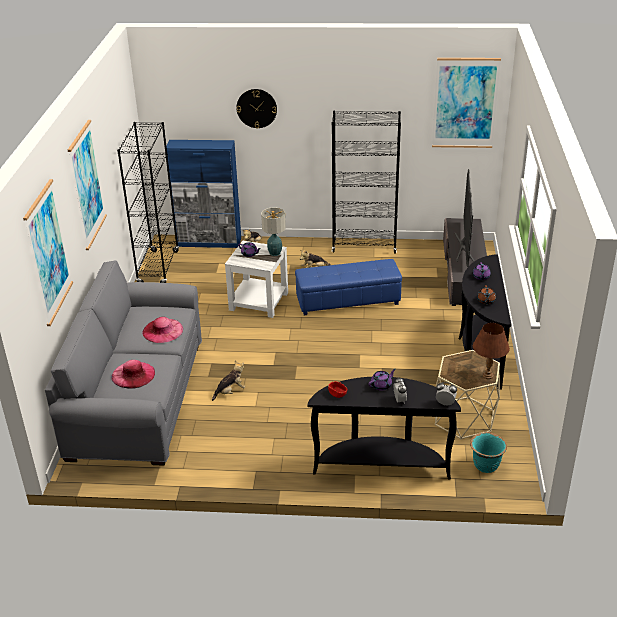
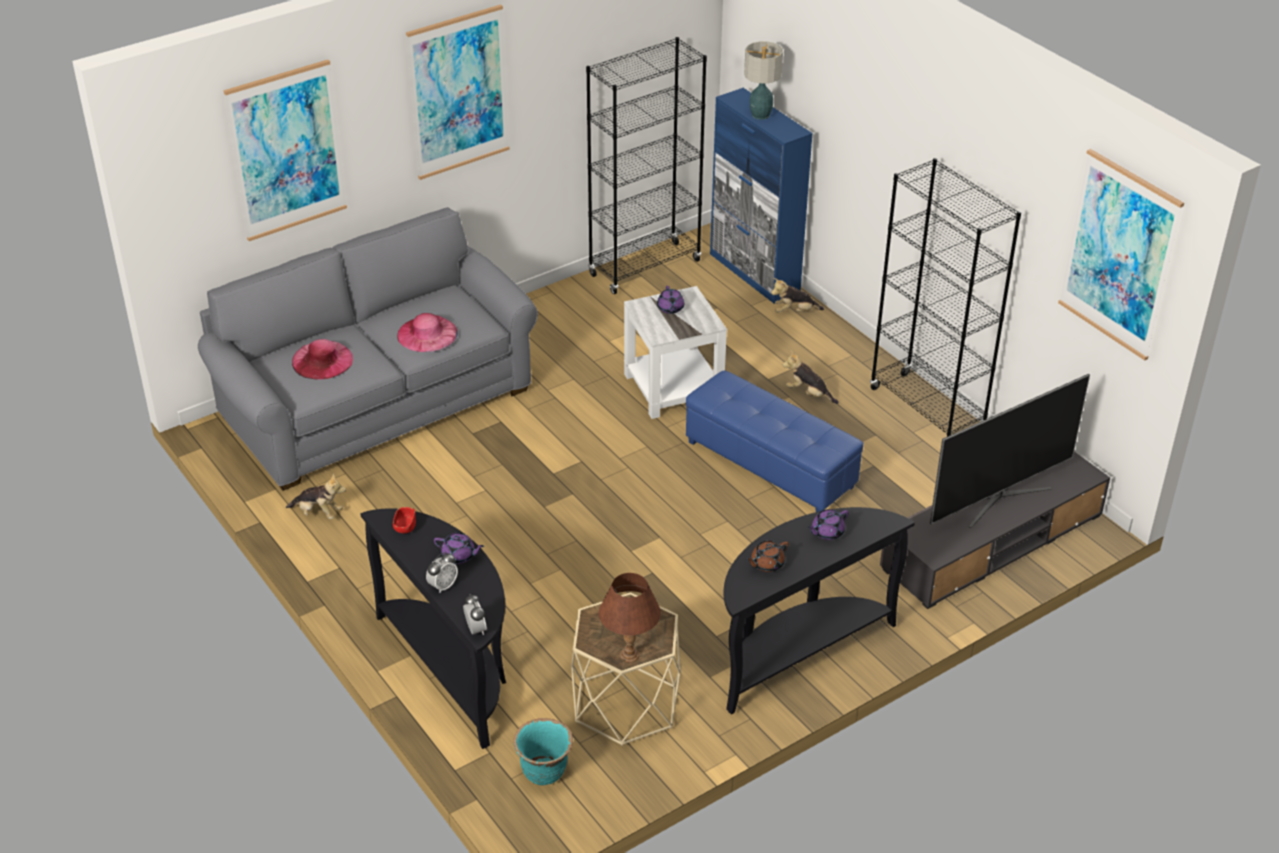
camera: 50 degrees right, 5 degrees up
plush toy [212,360,245,401] -> plush toy moved to [286,473,346,519]
wall clock [236,89,277,128] -> none
table lamp [261,207,286,256] -> table lamp moved to [744,41,783,120]

